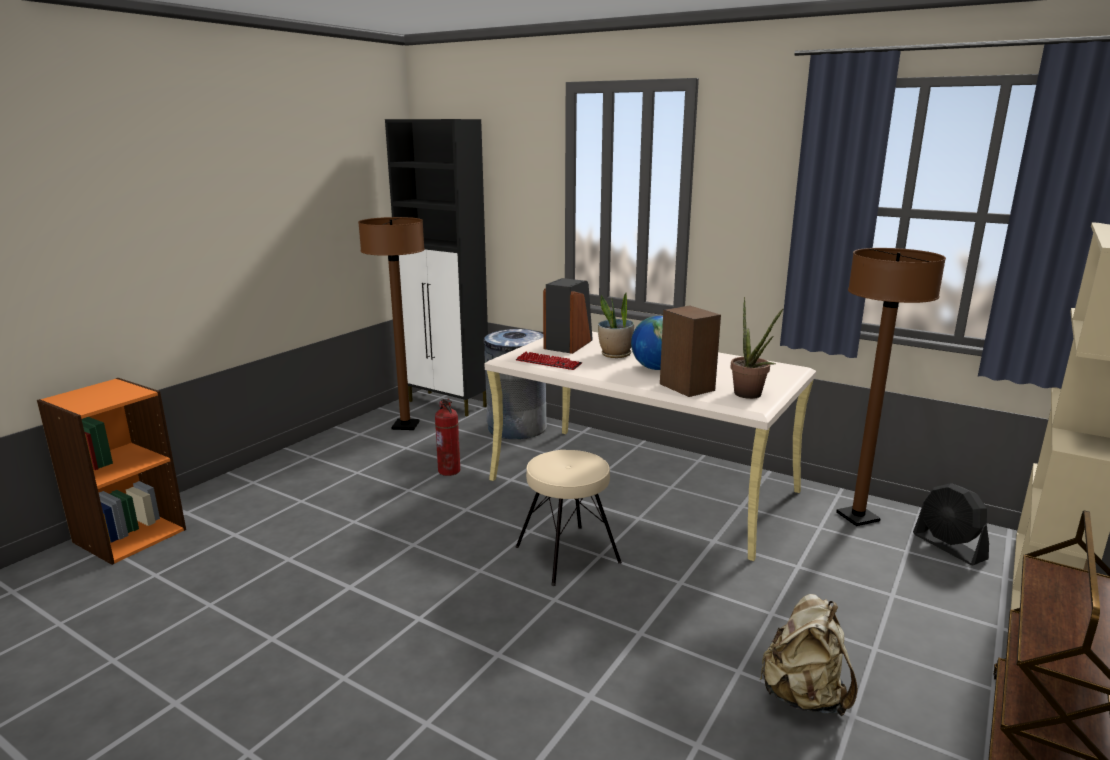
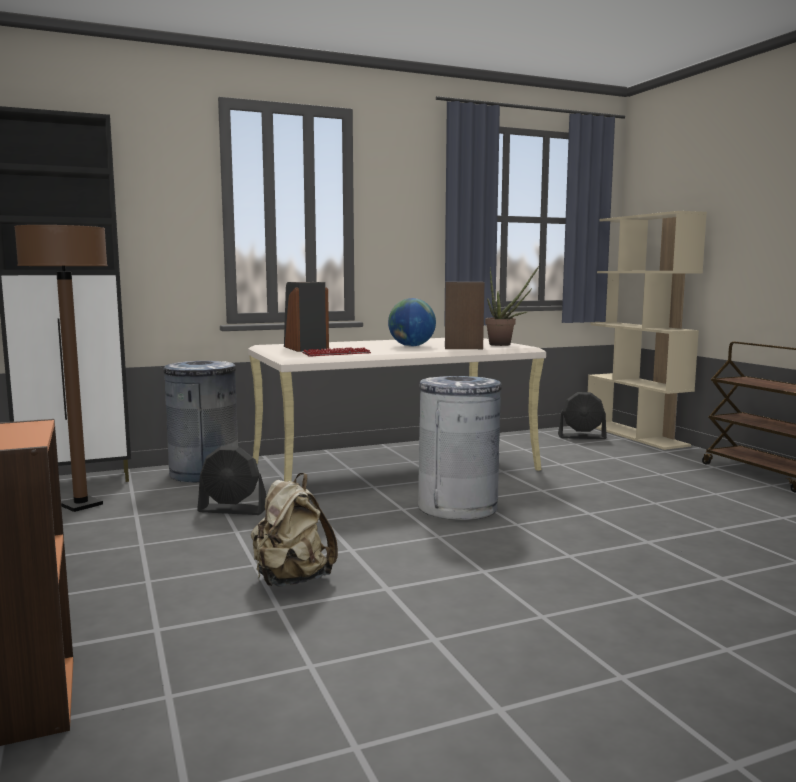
camera: 55 degrees left, 10 degrees down
fire extinguisher [435,399,460,476] -> black fan [197,446,266,515]
beige stool [516,450,622,586] -> grey trash can [418,376,502,520]
potted plant [598,292,634,358] -> none
beige backpack [759,594,858,716] -> beige backpack moved to [251,473,338,587]
brown floor lamp [836,248,946,526] -> none

